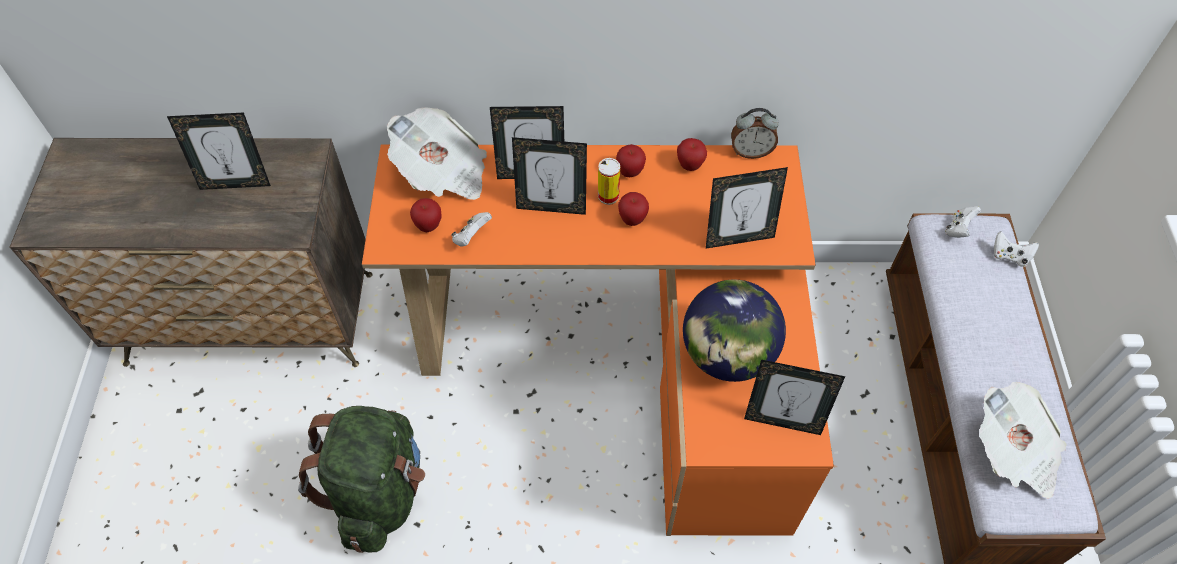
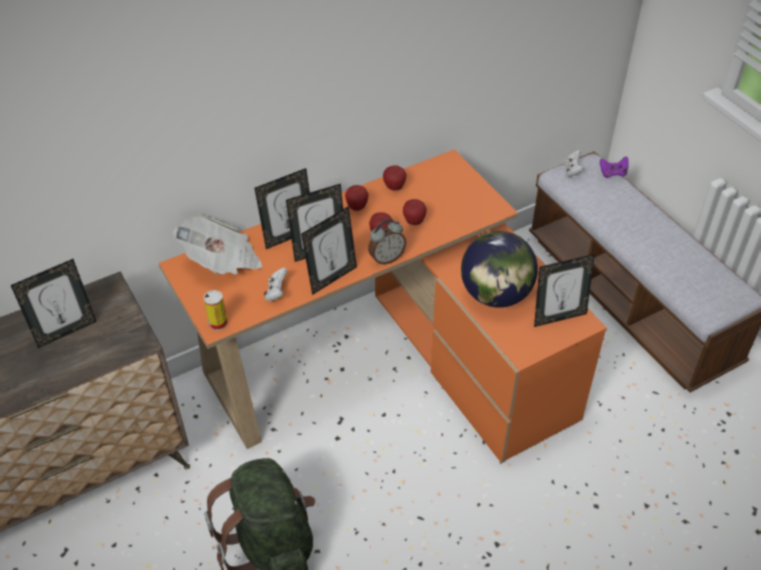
camera: 30 degrees left, 10 degrees down
apple [410,198,442,232] -> apple moved to [403,199,427,225]
can [598,158,620,205] -> can moved to [203,290,228,331]
picture frame [706,167,788,249] -> picture frame moved to [301,206,357,295]
alarm clock [731,108,779,159] -> alarm clock moved to [368,219,406,265]
newspaper [979,382,1067,499] -> none
white game controller [993,231,1039,267] -> purple game controller [600,156,629,178]

